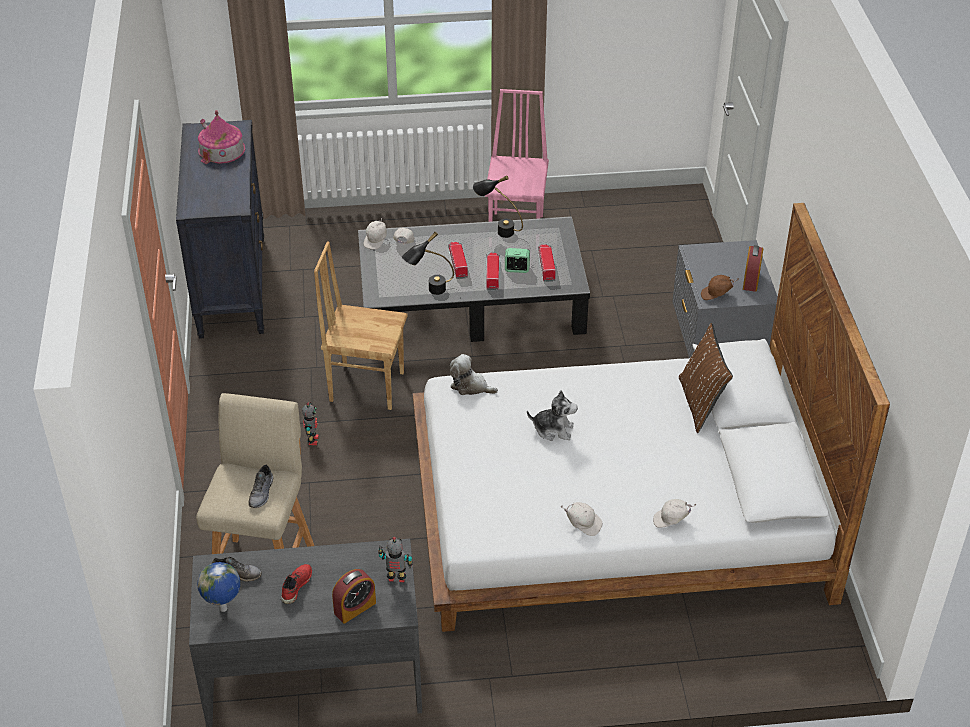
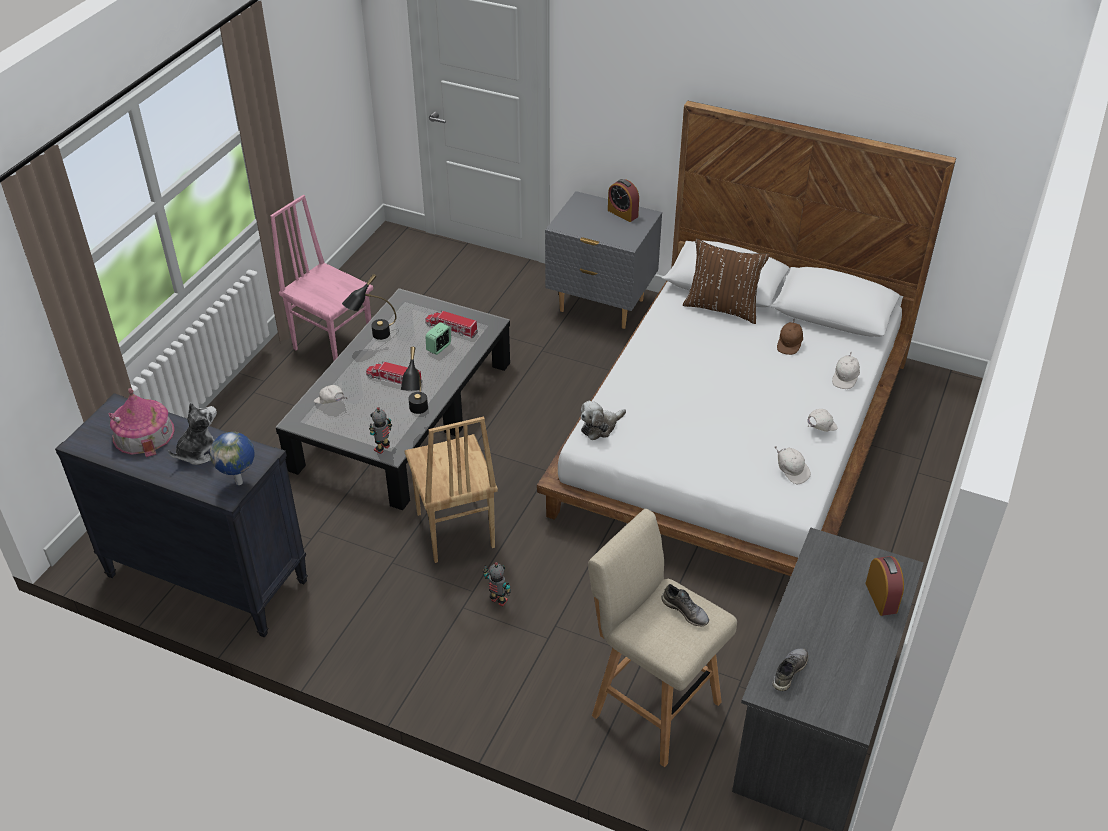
camera: 60 degrees left, 0 degrees up
globe [197,562,240,612] -> globe moved to [210,432,255,485]
red shoe [281,564,312,604] -> none
brown chair [314,242,407,410] -> brown chair turned 60 degrees counterclockwise [405,417,498,563]
white cap [364,218,387,250] -> white cap moved to [774,446,811,485]
toy robot [378,537,413,582] -> toy robot moved to [369,407,392,454]
toy truck [486,253,500,291] -> none
plush toy [527,390,578,441] -> plush toy moved to [168,402,217,465]
brown cap [701,275,739,300] -> brown cap moved to [777,319,803,355]

